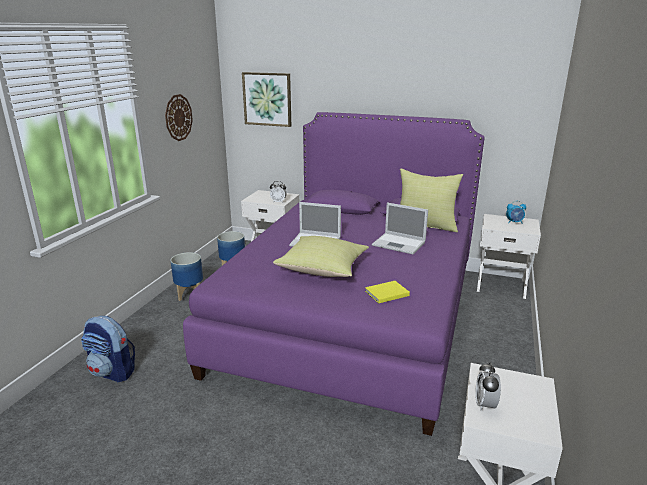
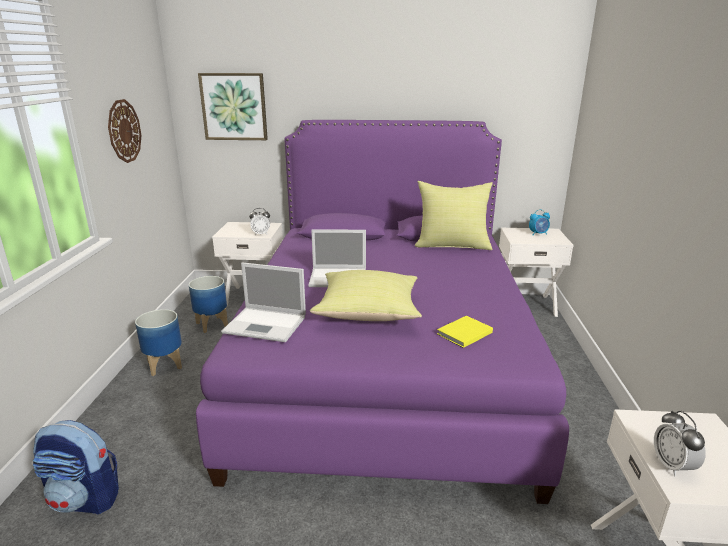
camera: 15 degrees left, 0 degrees up
laptop [372,203,428,254] -> laptop moved to [221,262,306,342]

